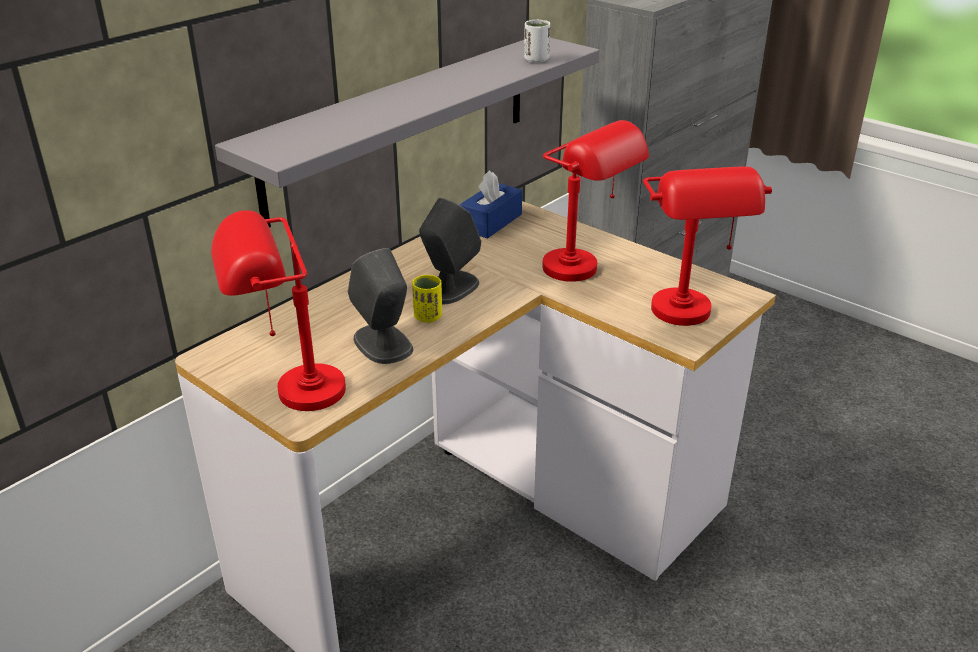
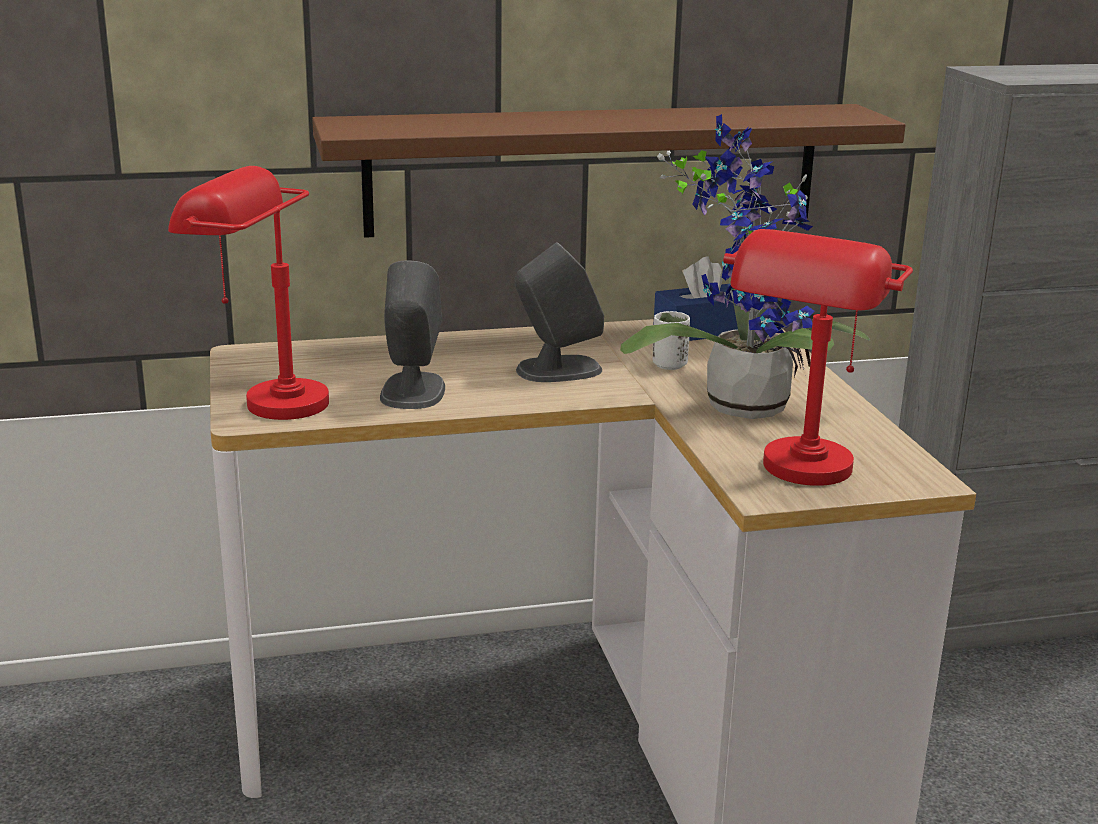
camera: 35 degrees right, 10 degrees down
grey shelf [215,38,599,228] -> brown shelf [312,104,906,238]
yellow cup [412,275,442,323] -> none
white cup [524,20,550,63] -> white cup moved to [653,311,690,370]
red table lamp [543,120,649,282] -> potted plant [620,114,870,419]

